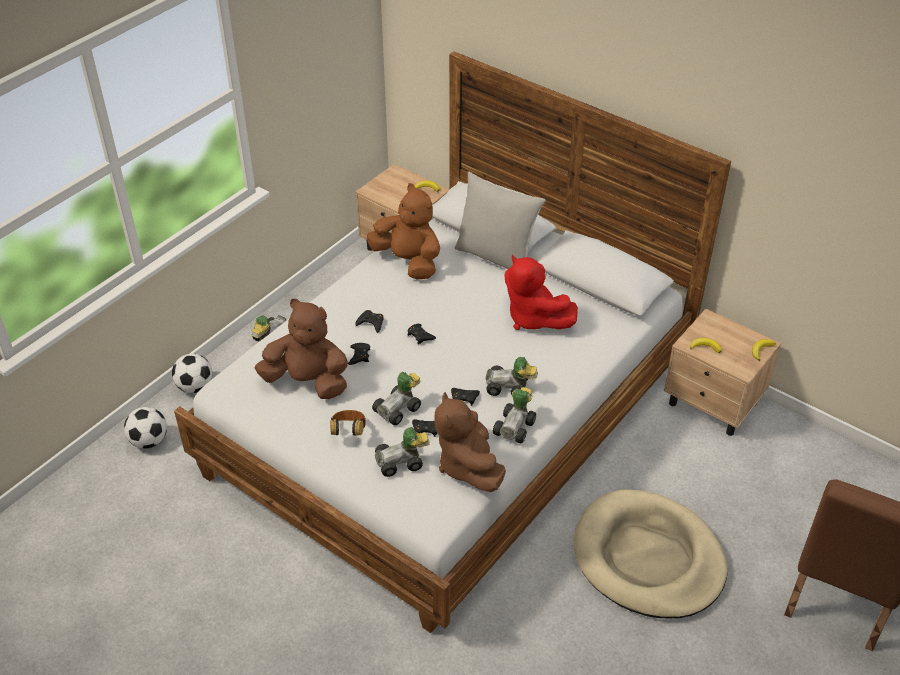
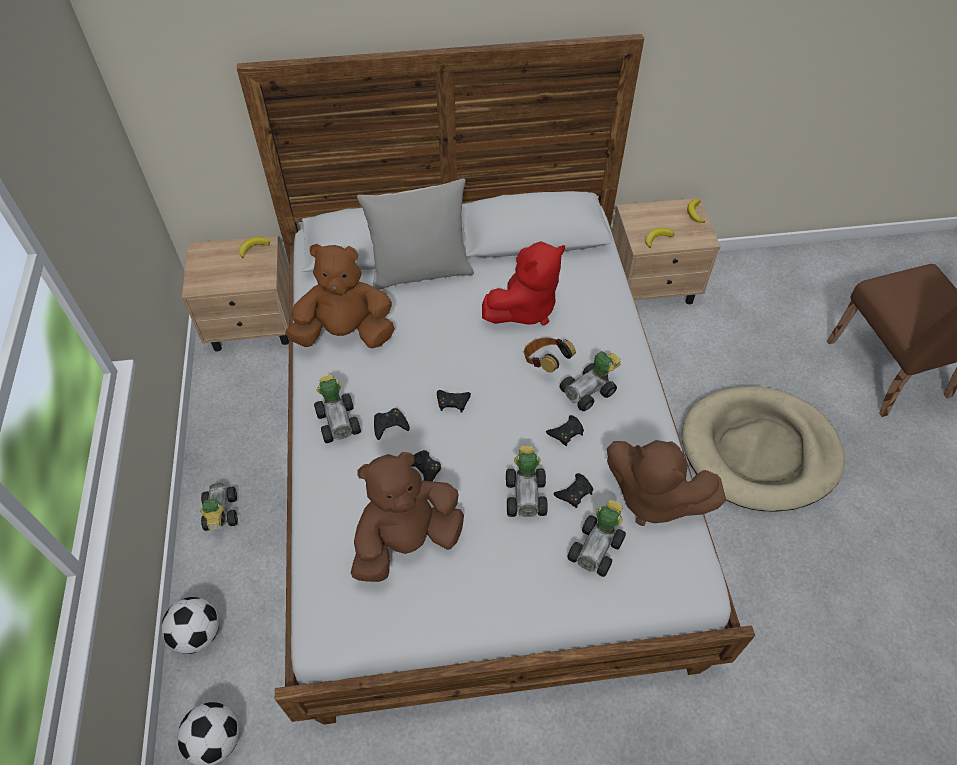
camera: 45 degrees left, 10 degrees up
headphones [330,410,366,436] -> headphones moved to [524,338,576,373]
toy car [493,387,536,443] -> toy car moved to [314,375,361,443]
red plush toy [504,255,578,330] -> red plush toy turned 45 degrees counterclockwise [482,241,565,325]

